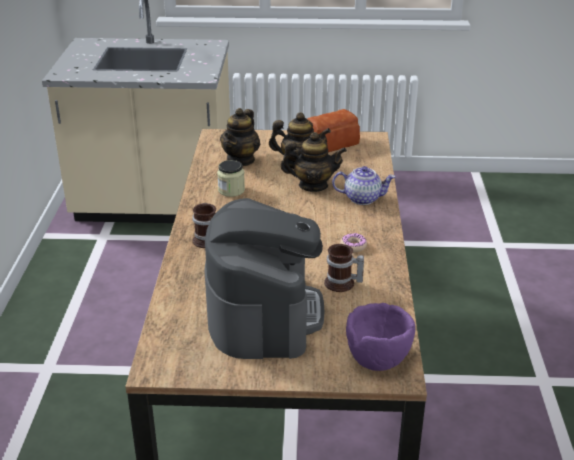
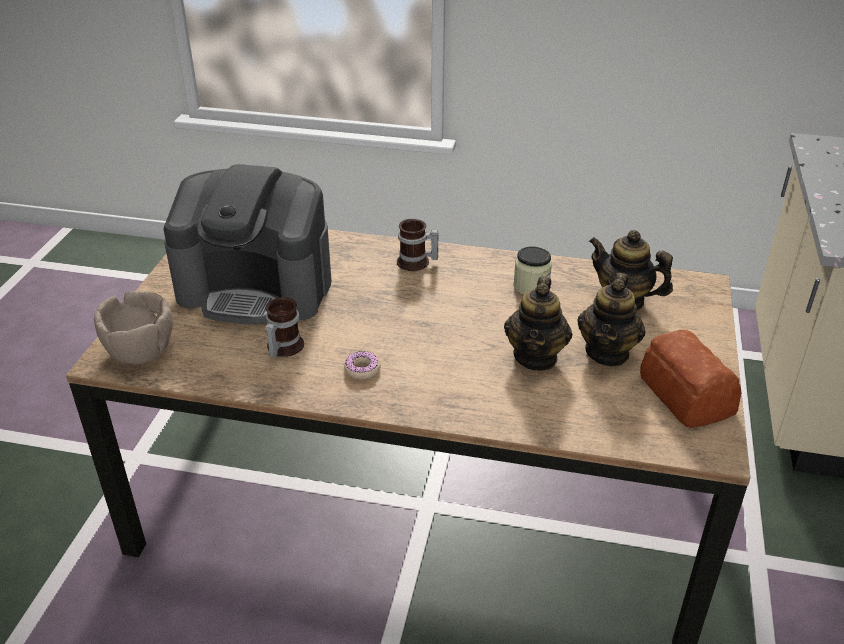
camera: 100 degrees right, 5 degrees up
teapot [332,166,396,205] -> none
purple bowl [346,303,415,371] -> brown bowl [94,291,173,364]

